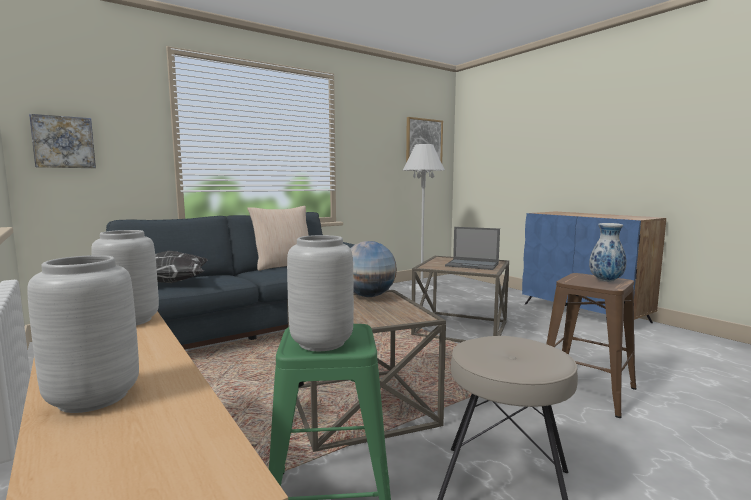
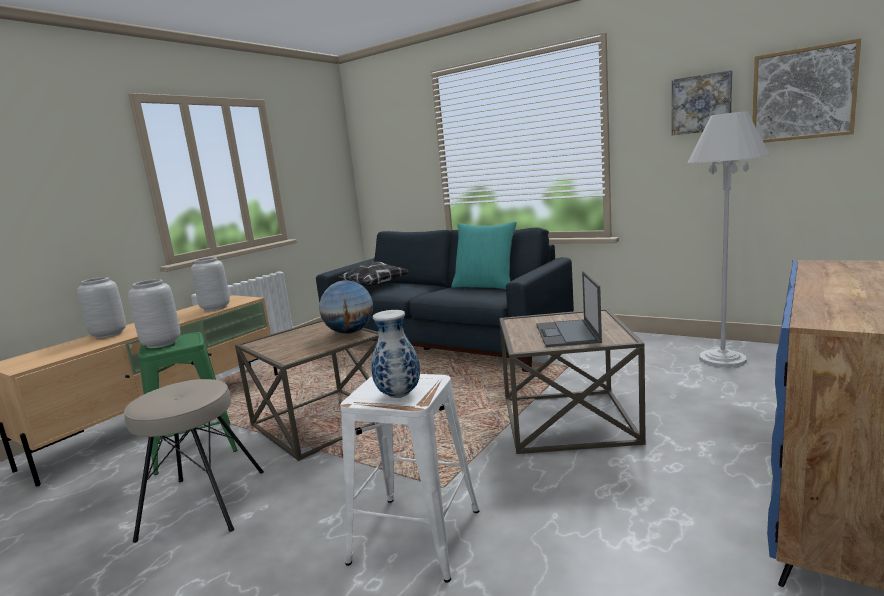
camera: 70 degrees right, 5 degrees up
picture [29,114,96,168] -> picture moved to [672,70,732,135]
beige pillow [247,206,309,271] -> turquoise pillow [451,222,516,289]
brown stool [546,273,636,418] -> white stool [340,374,479,583]

